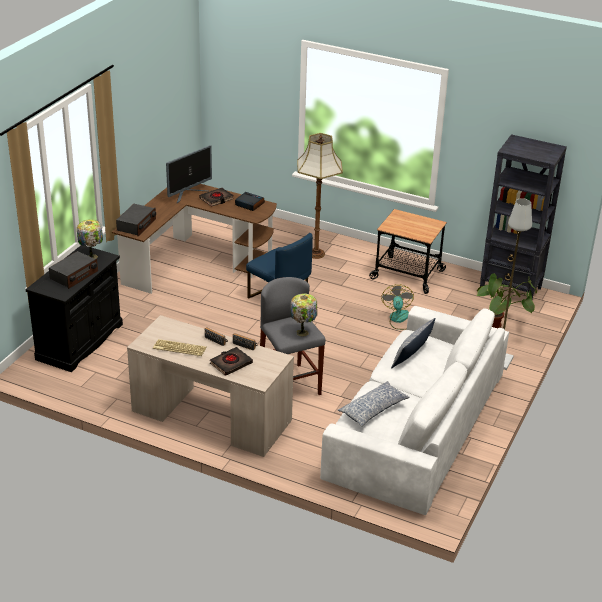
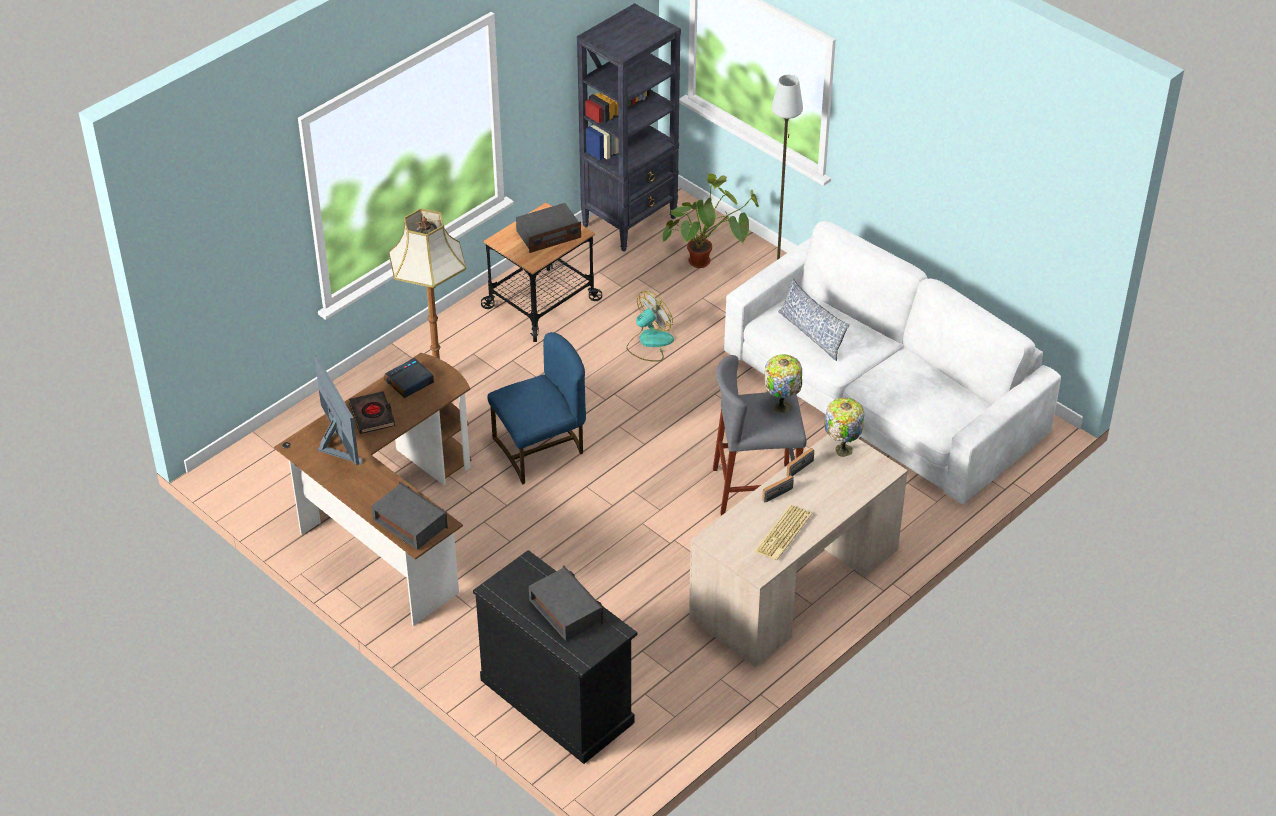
camera: 70 degrees left, 10 degrees up
table lamp [77,219,103,259] -> table lamp moved to [824,398,864,457]
black book [210,347,253,376] -> none
pillow [337,381,410,427] -> none
fan [381,284,414,330] -> fan turned 120 degrees clockwise [626,291,674,362]
none -> radio [516,203,581,253]

